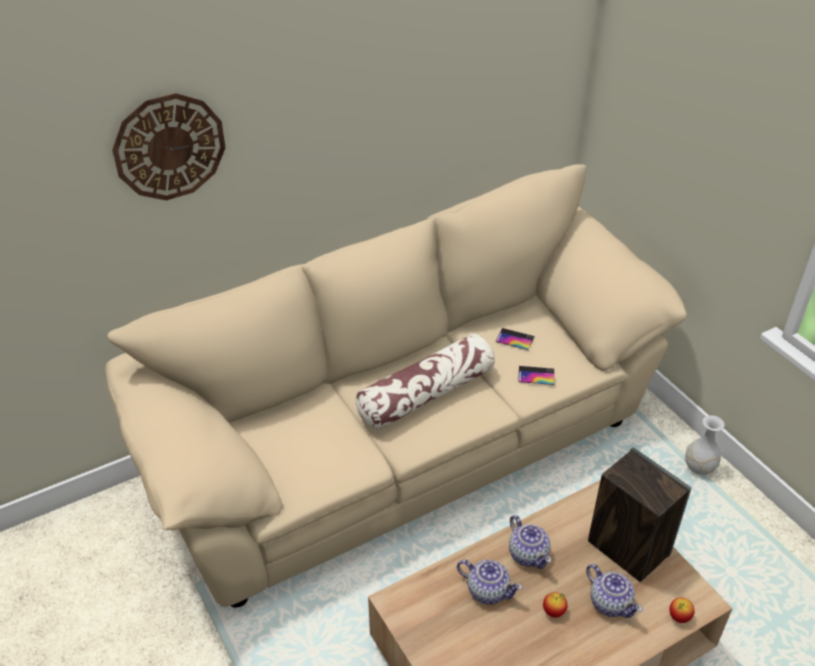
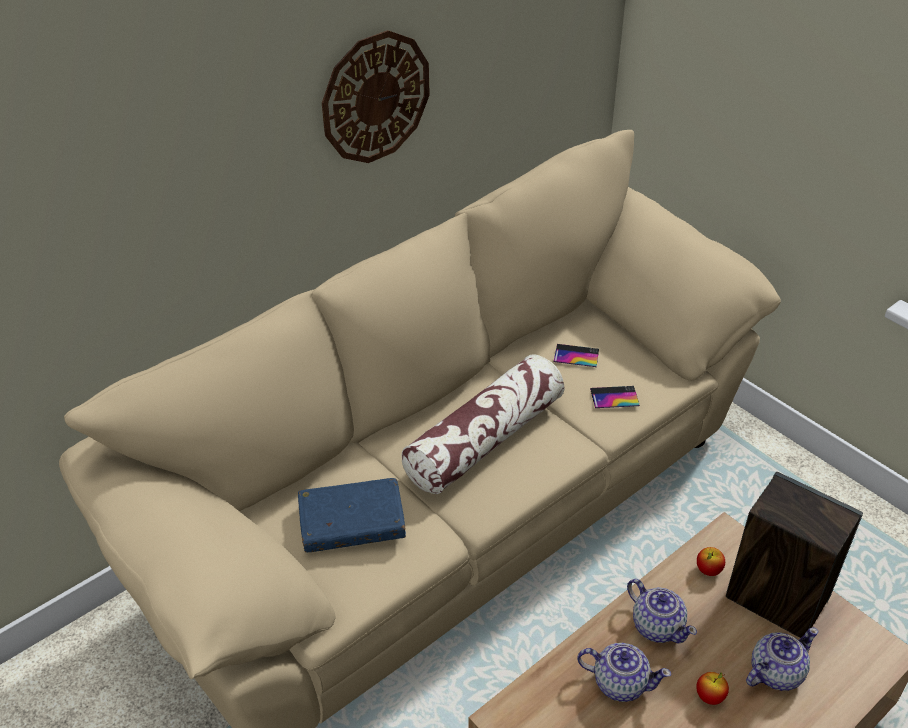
camera: 10 degrees left, 0 degrees up
wall clock [112,93,226,200] -> wall clock moved to [322,30,430,163]
teapot [586,564,643,618] -> teapot turned 75 degrees counterclockwise [746,628,818,691]
apple [669,598,695,623] -> apple moved to [697,547,725,576]
white vase [685,415,725,475] -> none
none -> blue book [298,478,406,552]

